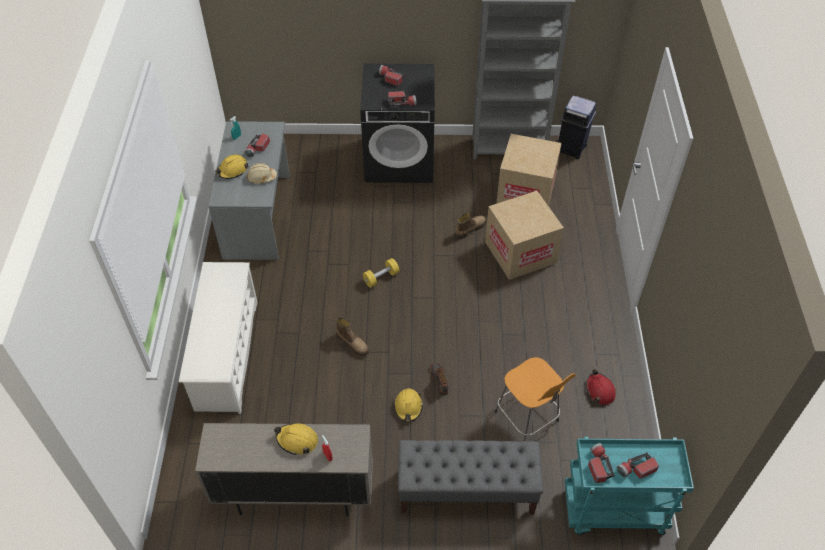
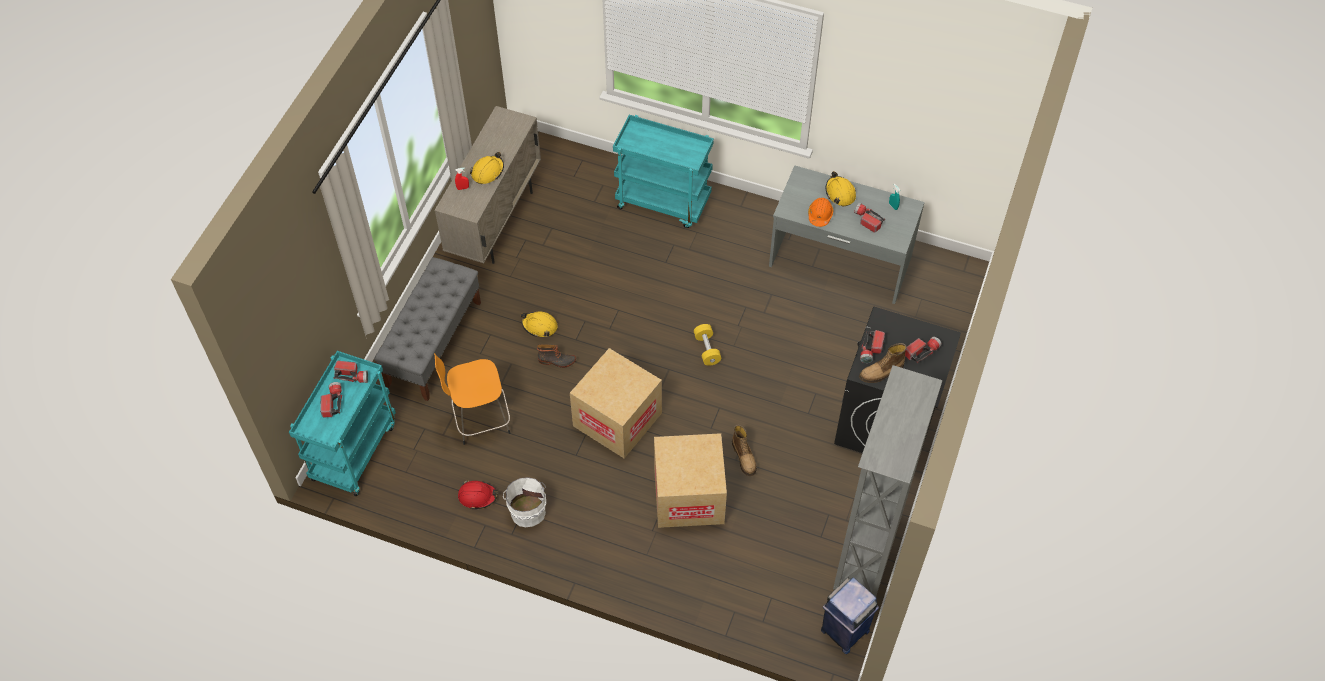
camera: 110 degrees right, 5 degrees up
white shoe rack [179,262,258,414] -> turquoise cart [613,115,714,228]
beige hard hat [247,163,277,183] -> orange hard hat [808,198,833,227]
boot [336,317,369,356] -> boot moved to [859,343,907,383]
cardboard box [496,134,562,206] -> cardboard box moved to [570,348,662,459]
none -> white bucket [503,477,546,527]

